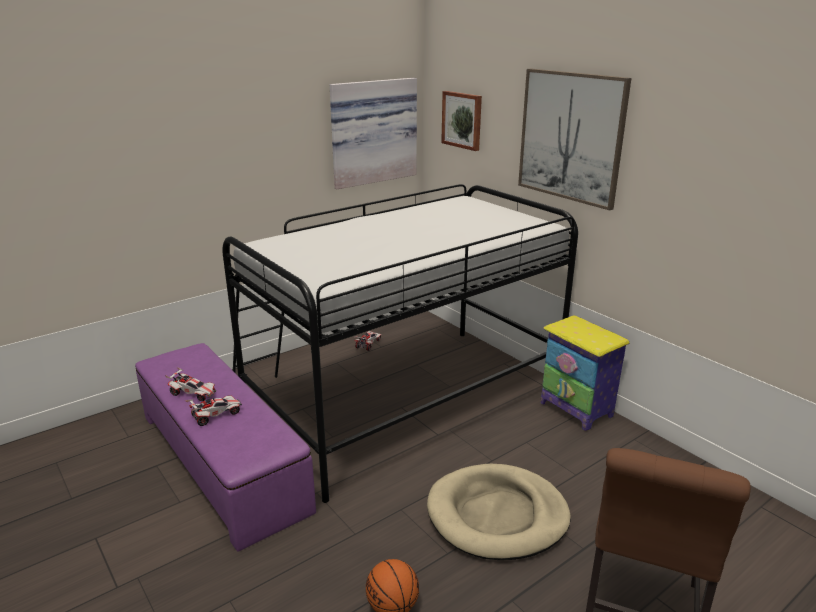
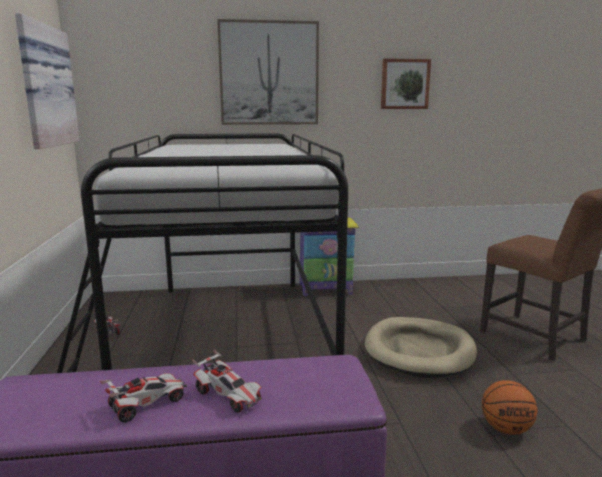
camera: 60 degrees left, 10 degrees down
toy car [185,396,242,426] -> toy car turned 135 degrees clockwise [192,349,262,413]
picture [441,91,482,151] -> picture moved to [381,58,431,109]

